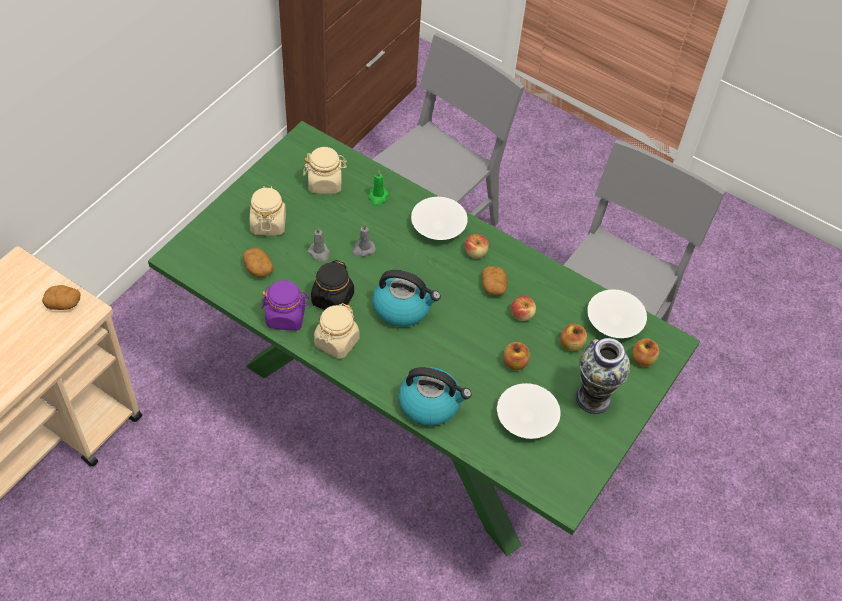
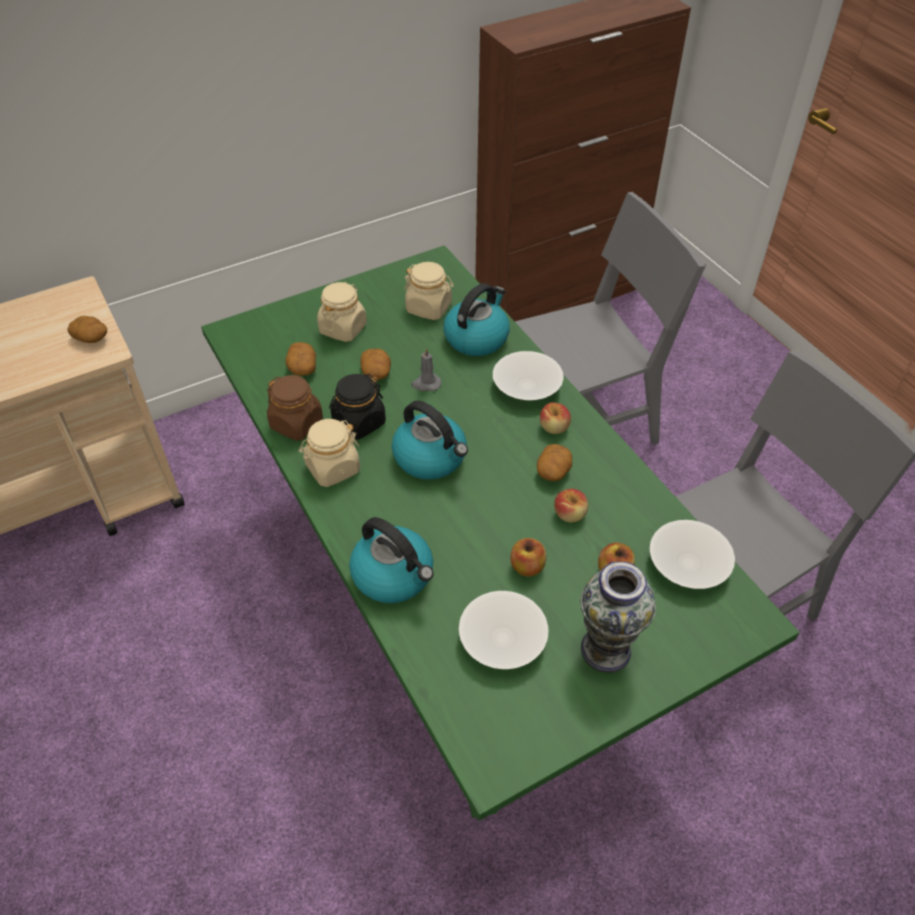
camera: 30 degrees right, 5 degrees down
purple jar [261,280,309,331] -> brown jar [267,375,323,441]
grey candle [308,227,330,262] -> potato [360,349,391,380]
green candle [369,171,389,206] -> kettle [443,283,510,356]
apple [632,338,659,367] -> none

